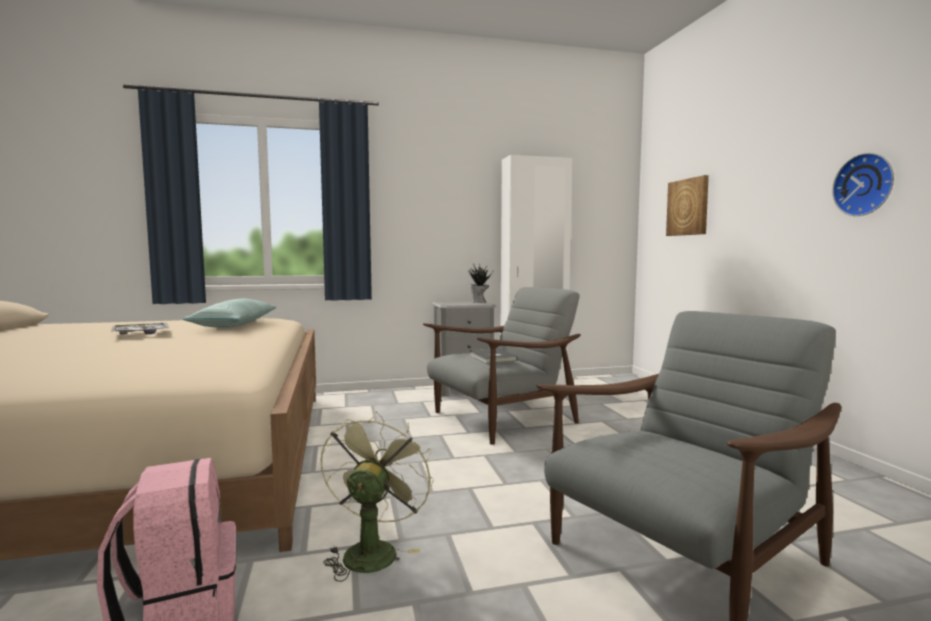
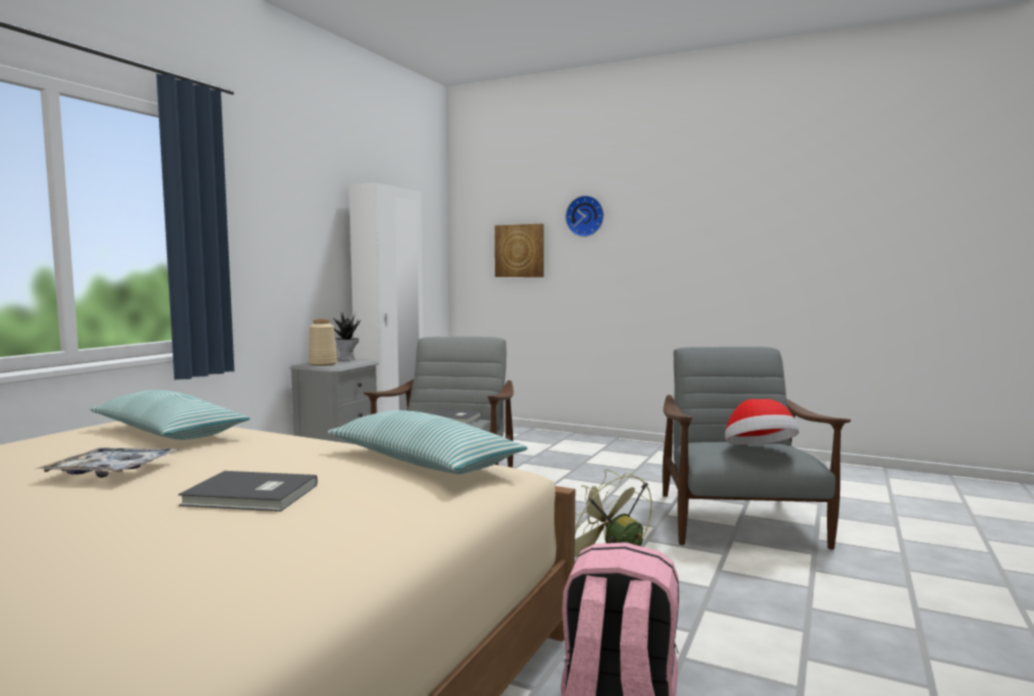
camera: 50 degrees left, 0 degrees up
wall clock [832,153,894,216] -> wall clock moved to [565,195,604,237]
none -> grey book [178,471,318,511]
none -> beige vase [309,319,337,366]
none -> pillow [327,410,528,474]
none -> hat [725,399,799,445]

